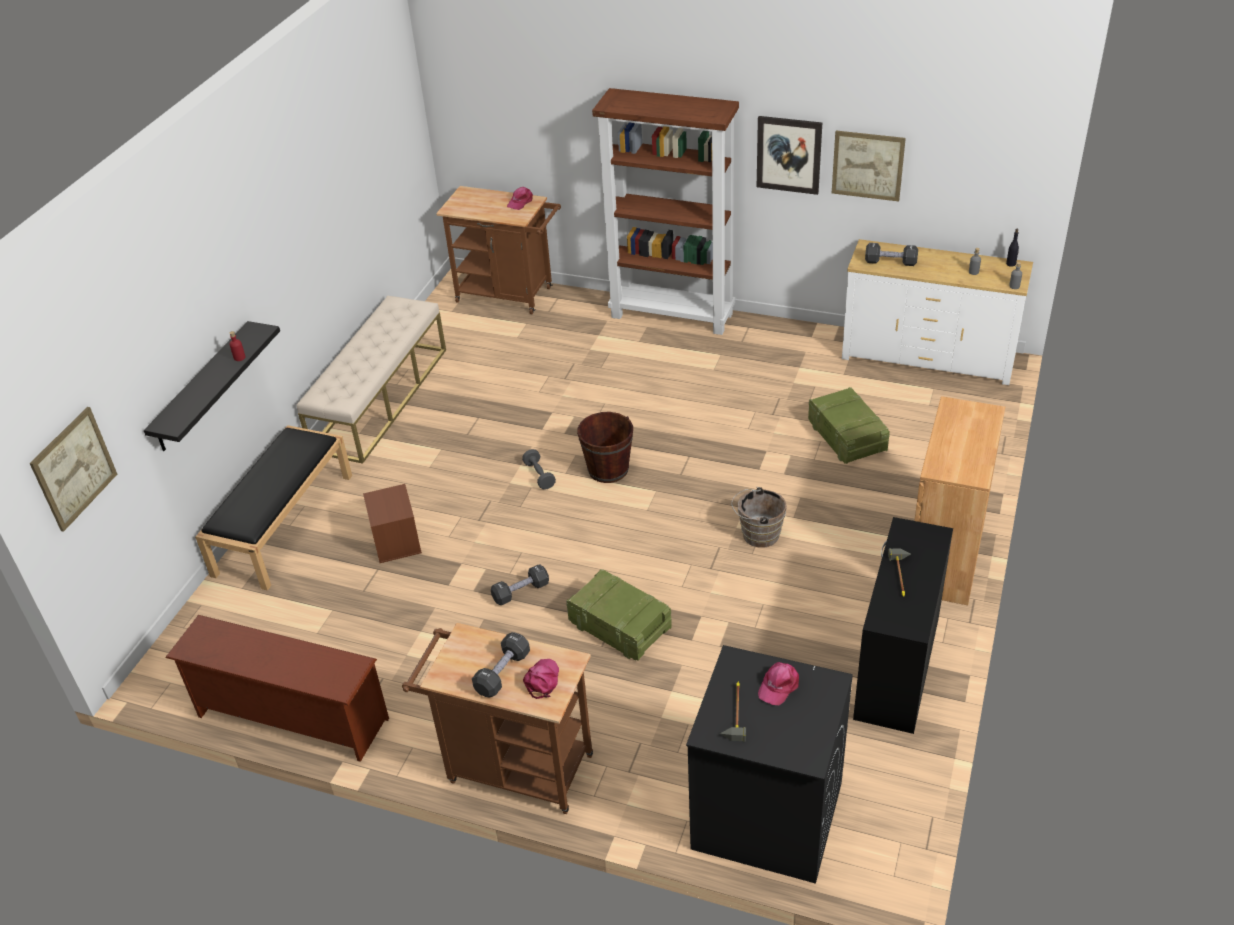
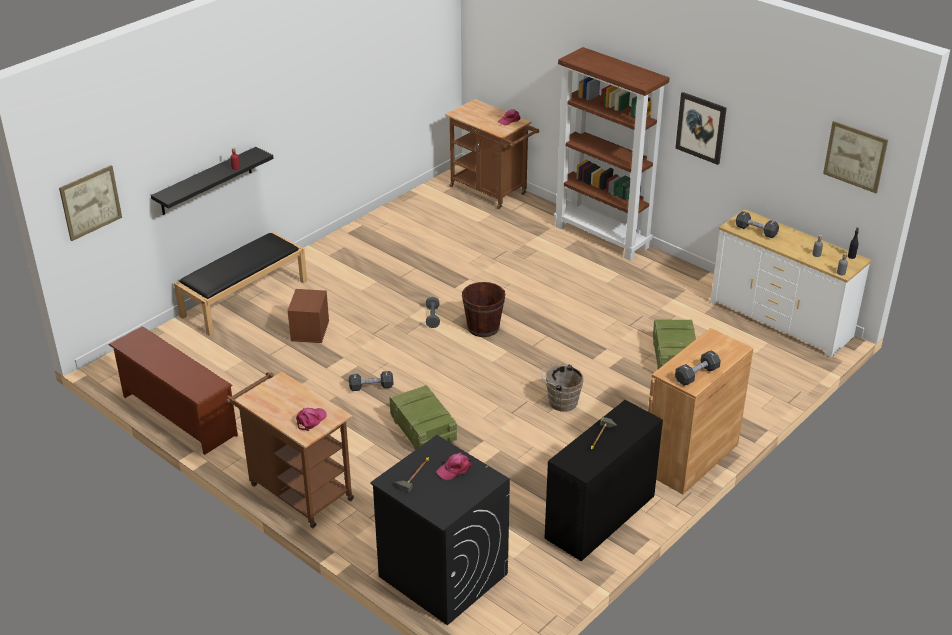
camera: 20 degrees right, 5 degrees down
beige bench [296,296,446,464] -> none
black dumbbell [472,632,530,698] -> black dumbbell moved to [675,350,721,386]
picture [832,131,906,202] -> picture moved to [823,121,888,193]

